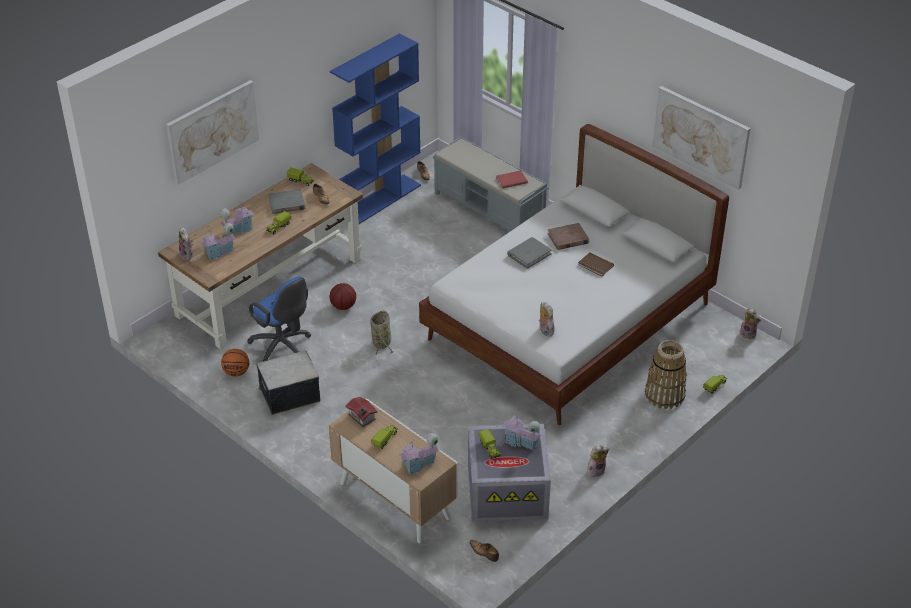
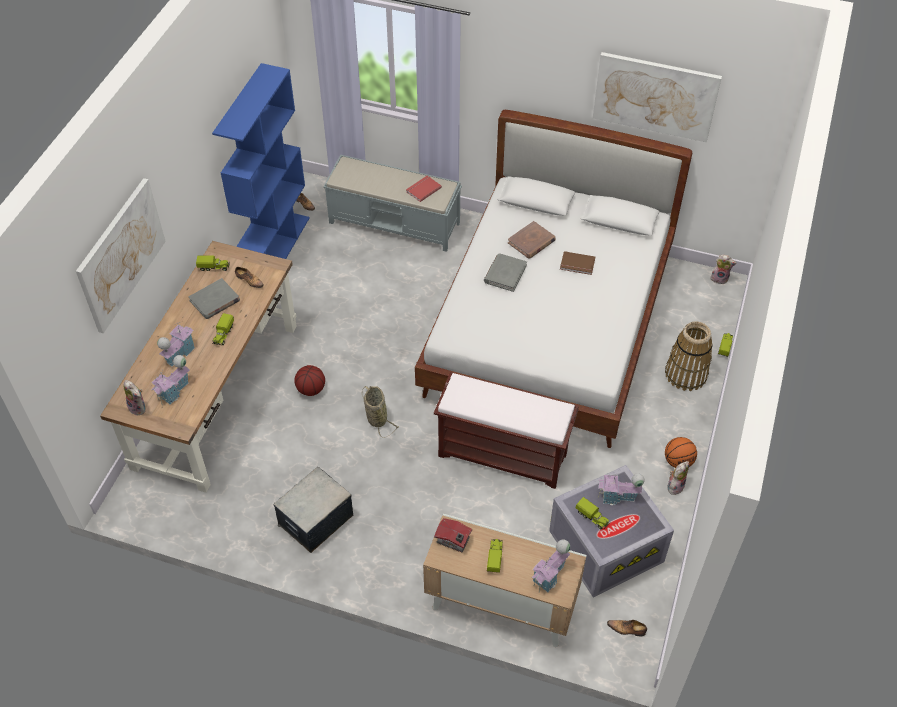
camera: 25 degrees left, 10 degrees up
basketball [221,349,249,377] -> basketball moved to [665,437,697,468]
blue office chair [247,276,311,362] -> none
plush toy [539,302,555,336] -> none
none -> brown bench [434,372,579,489]

